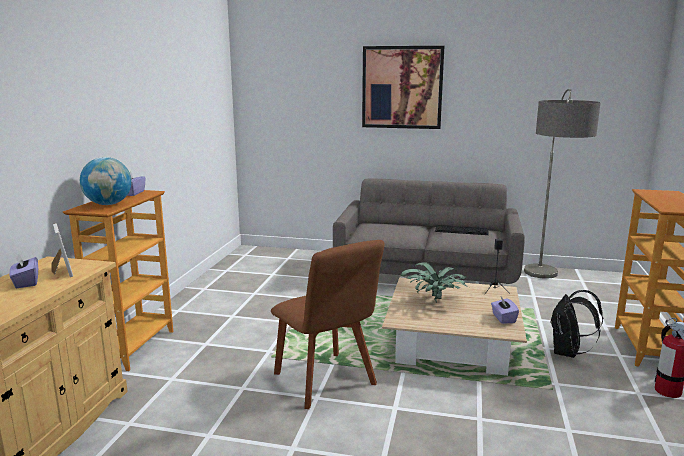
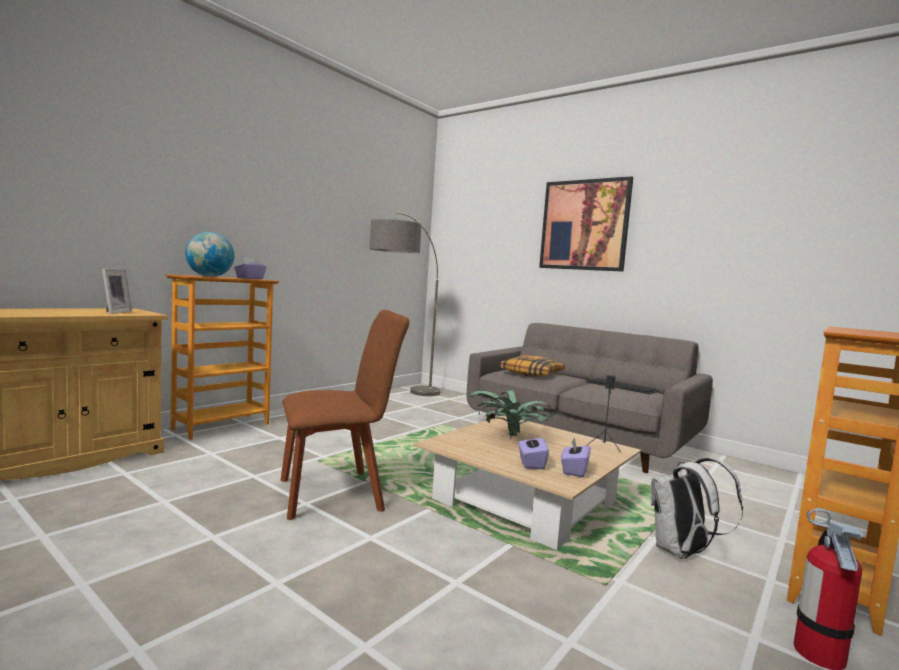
camera: 25 degrees right, 10 degrees down
purple tissue box [9,254,38,288] -> purple tissue box moved to [518,435,549,469]
brown chair [271,240,385,409] -> brown chair turned 105 degrees counterclockwise [280,309,410,520]
floor lamp [524,89,601,279] -> floor lamp moved to [370,212,440,396]
black backpack [550,290,603,358] -> white backpack [651,457,743,559]
none -> pillow [500,355,565,377]

